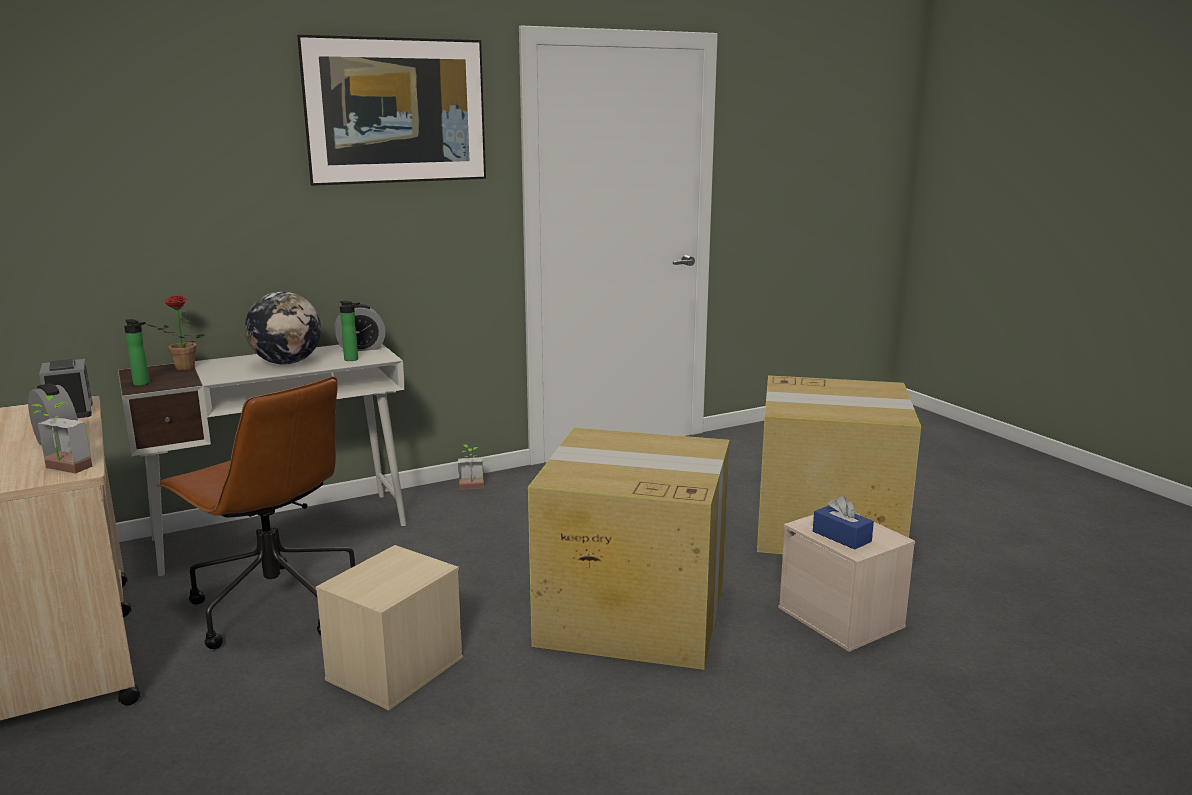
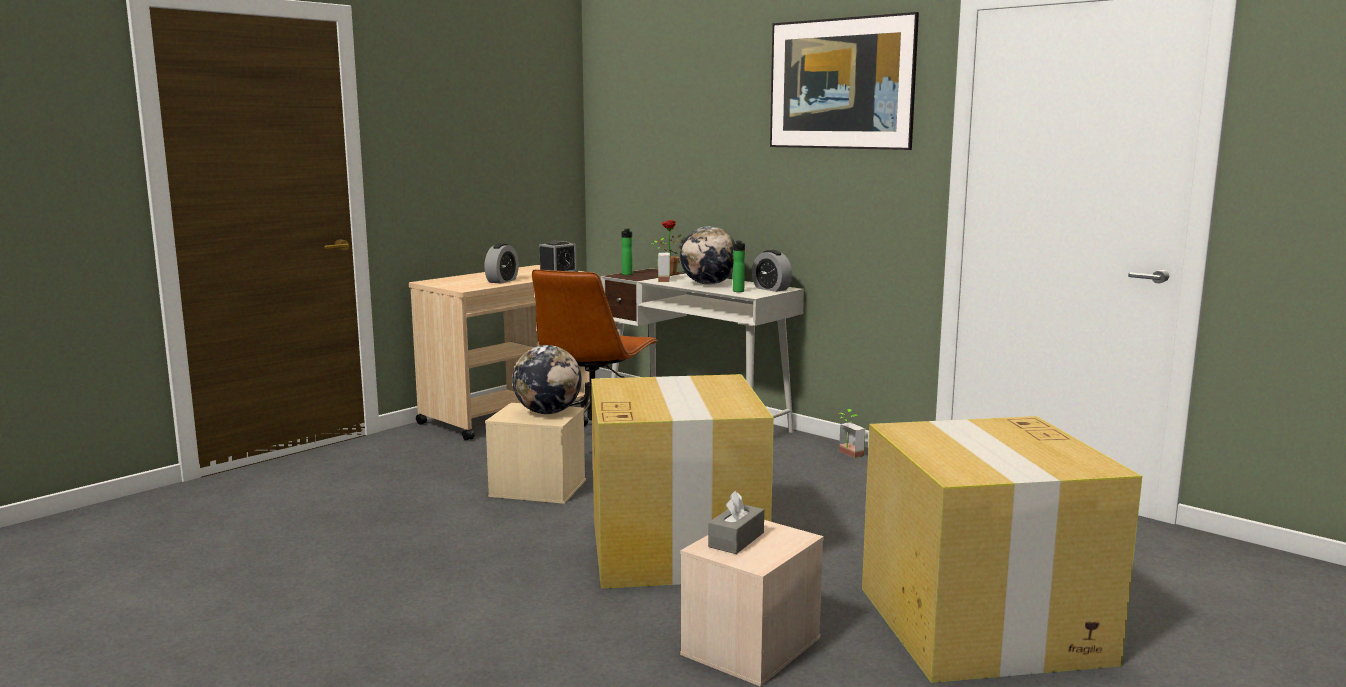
camera: 70 degrees right, 5 degrees down
potted plant [31,395,93,474] -> potted plant moved to [653,238,670,282]
blue tissue box [813,496,874,550] -> grey tissue box [708,490,764,554]
none -> globe [512,345,582,414]

